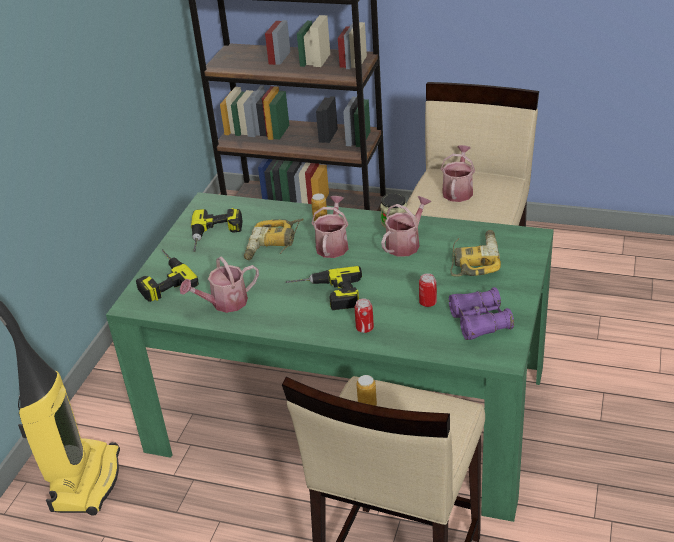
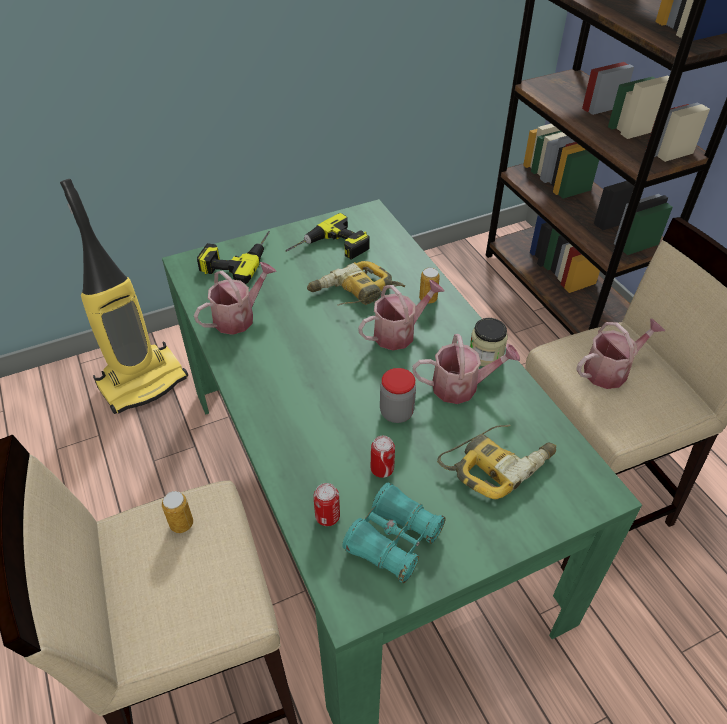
camera: 45 degrees right, 10 degrees up
watering can [180,256,259,313] -> watering can turned 120 degrees clockwise [194,262,277,335]
power drill [286,266,362,310] -> none
can [355,299,374,333] -> can moved to [314,483,340,526]
purple binoculars [449,287,514,340] -> turquoise binoculars [342,482,446,583]
none -> jar [380,368,416,423]

